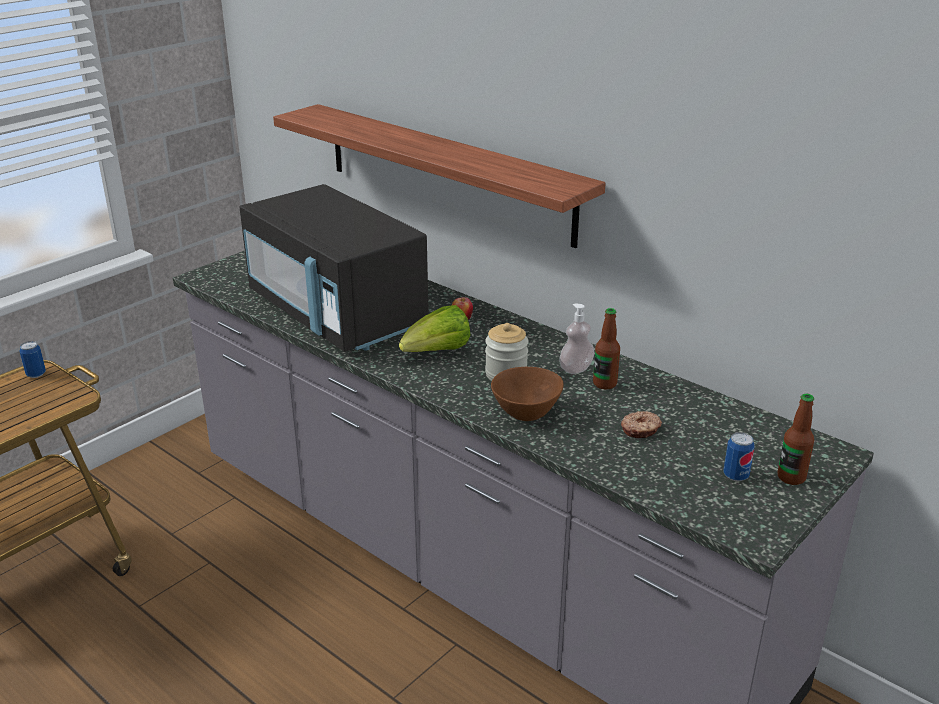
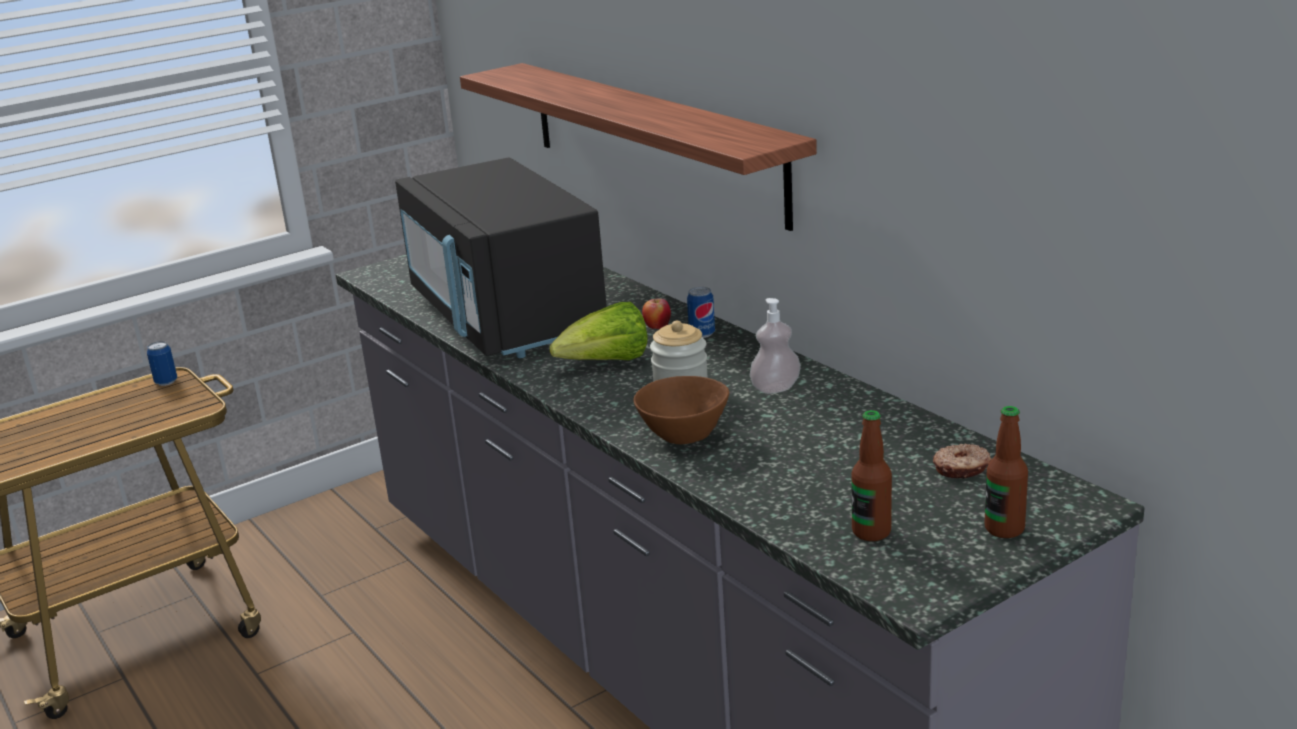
camera: 15 degrees right, 5 degrees down
bottle [593,308,620,389] -> bottle moved to [851,410,892,541]
donut [621,411,662,438] -> donut moved to [933,443,992,479]
can [724,432,755,481] -> can moved to [687,287,715,338]

